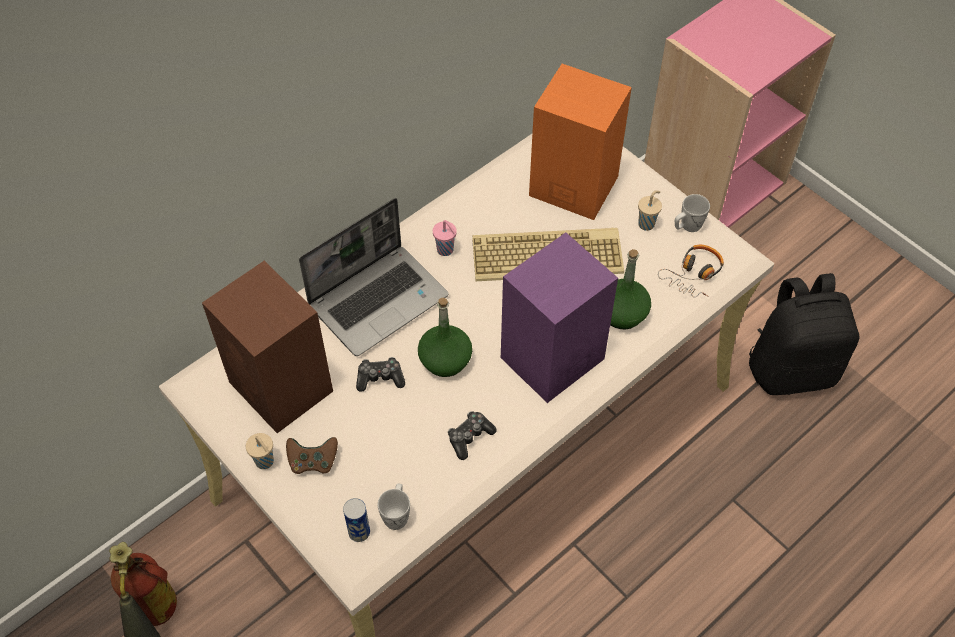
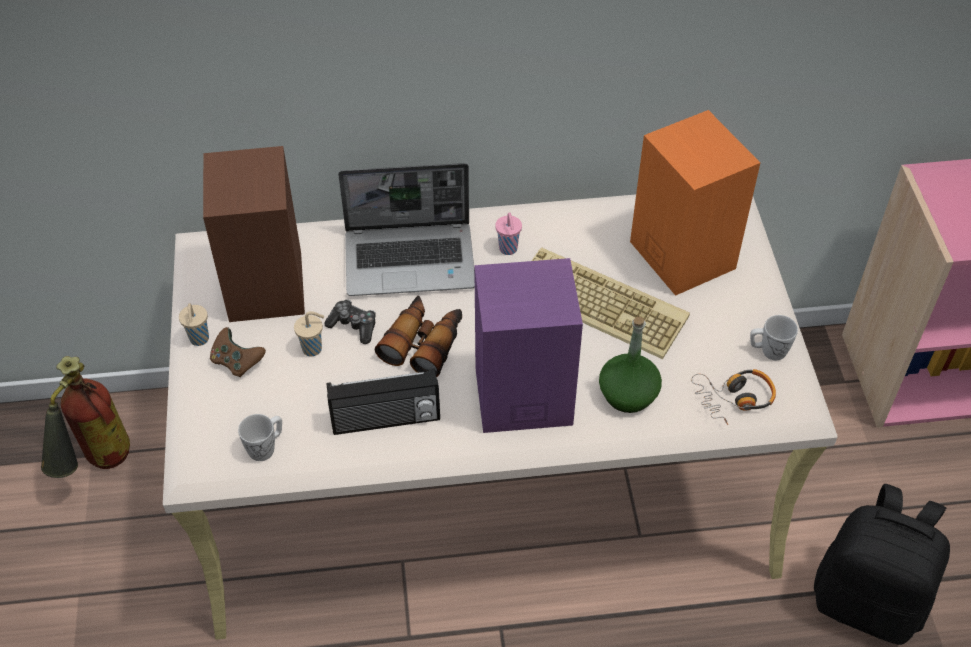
camera: 35 degrees right, 5 degrees down
can [343,498,370,542] -> none
green bottle [418,298,472,377] -> binoculars [375,296,462,377]
game controller [448,411,497,460] -> radio [327,368,440,435]
beige cup [638,191,662,231] -> beige cup moved to [294,311,324,357]

